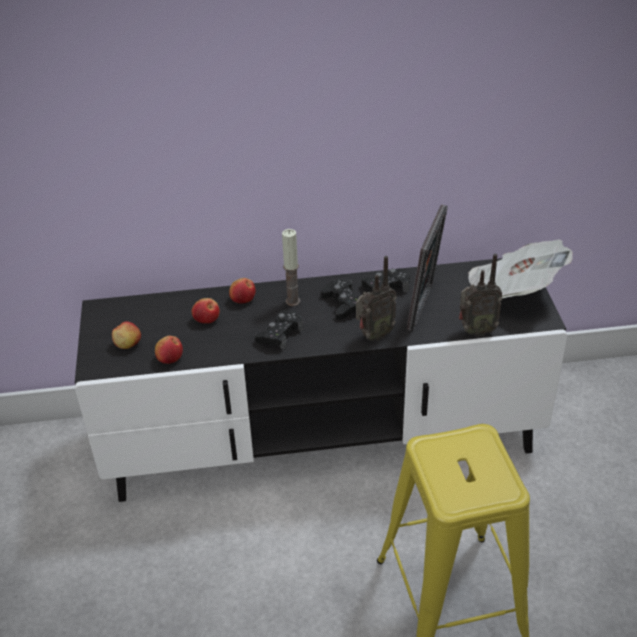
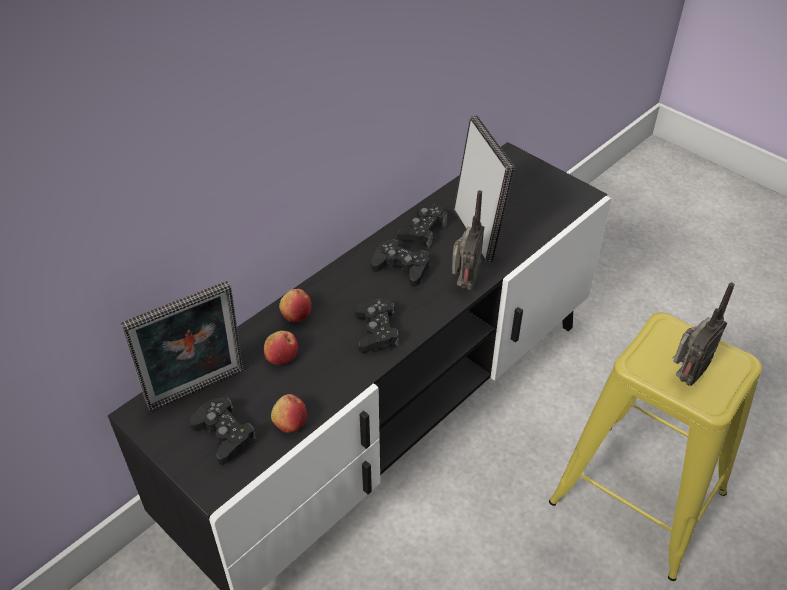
camera: 40 degrees left, 5 degrees up
apple [112,321,141,349] -> black game controller [190,398,256,465]
candle [282,229,300,306] -> none
radio [459,254,502,336] -> radio moved to [673,282,735,386]
newspaper [468,239,573,298] -> none
none -> picture frame [121,281,243,411]

